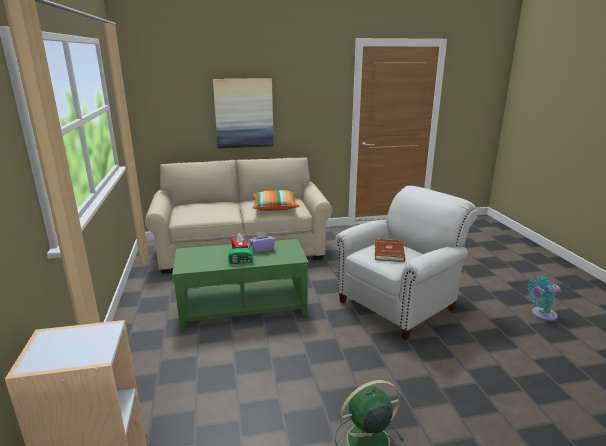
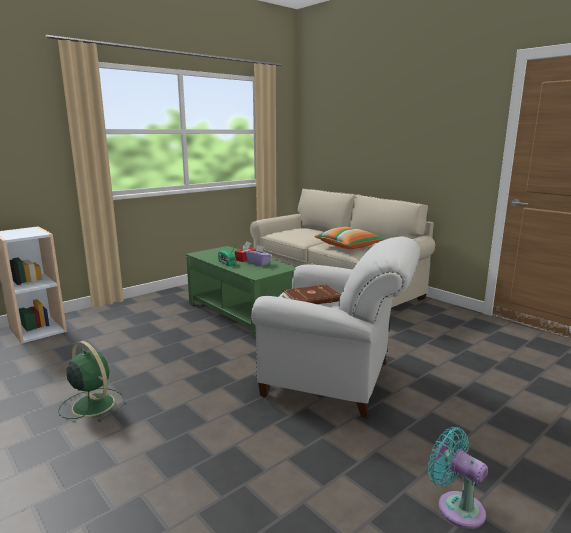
camera: 60 degrees right, 5 degrees down
picture [213,78,274,148] -> none

